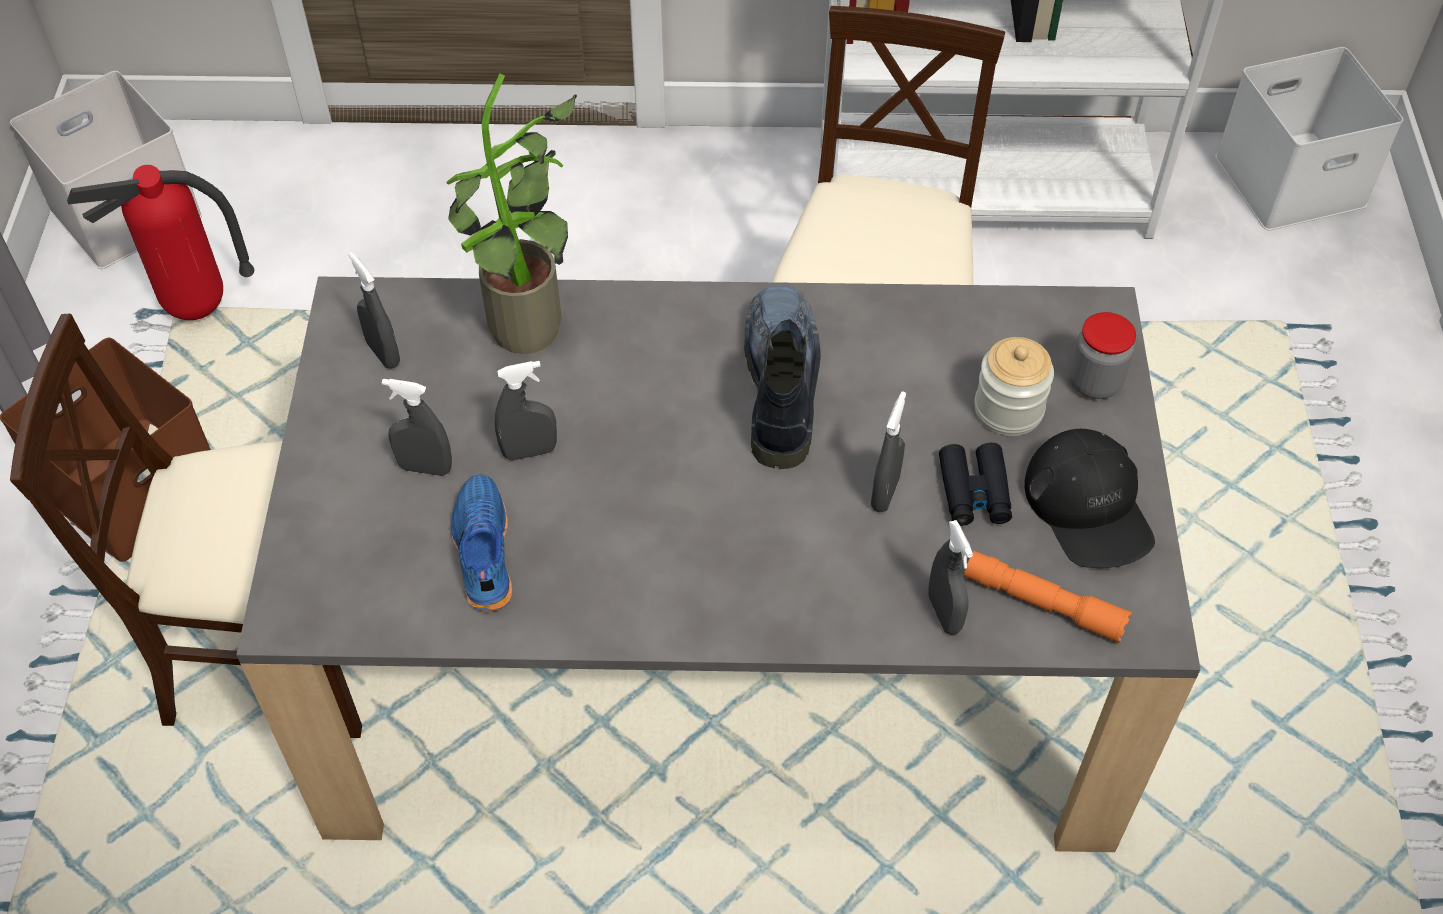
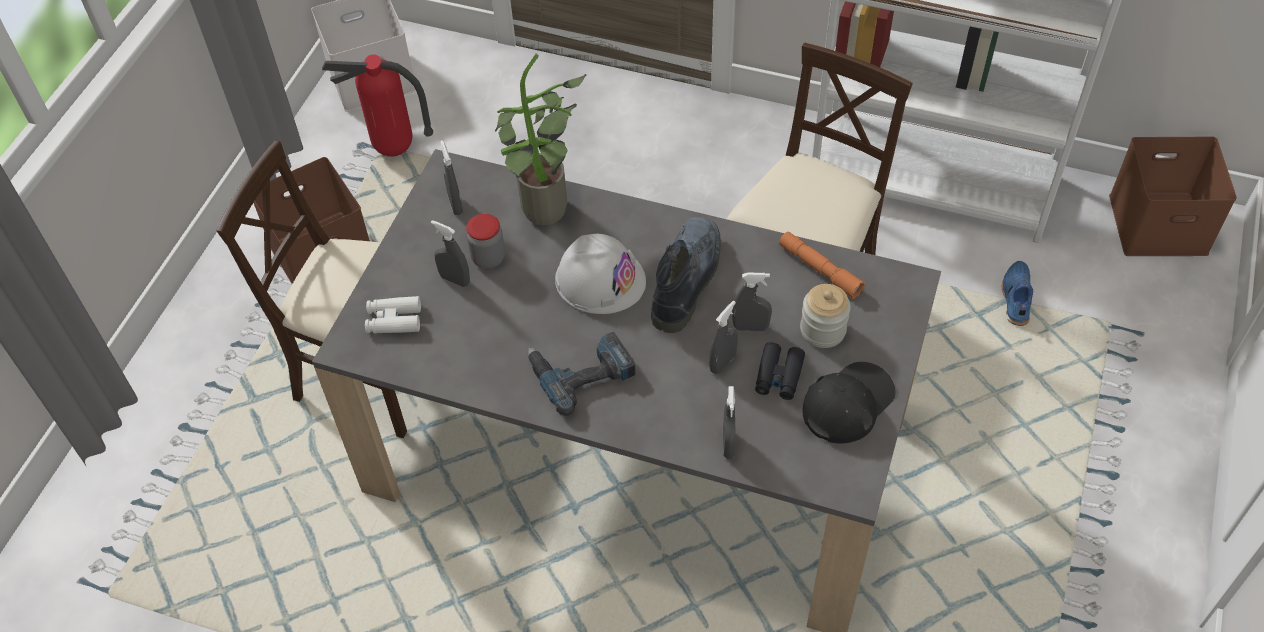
camera: 20 degrees right, 0 degrees up
blue shoe [451,474,512,612] -> blue shoe moved to [1001,261,1033,326]
grey spray bottle [495,361,557,461] -> grey spray bottle moved to [732,272,772,331]
orange flashlight [964,551,1132,643] -> orange flashlight moved to [779,232,865,299]
black cap [1024,429,1155,568] -> black cap turned 135 degrees counterclockwise [803,362,896,444]
jar [1069,312,1136,399] -> jar moved to [466,214,505,269]
white storage box [1215,47,1403,230] -> brown storage box [1109,136,1237,256]
none -> white binoculars [365,296,421,333]
none -> power drill [528,332,636,416]
none -> white hard hat [555,234,646,314]

